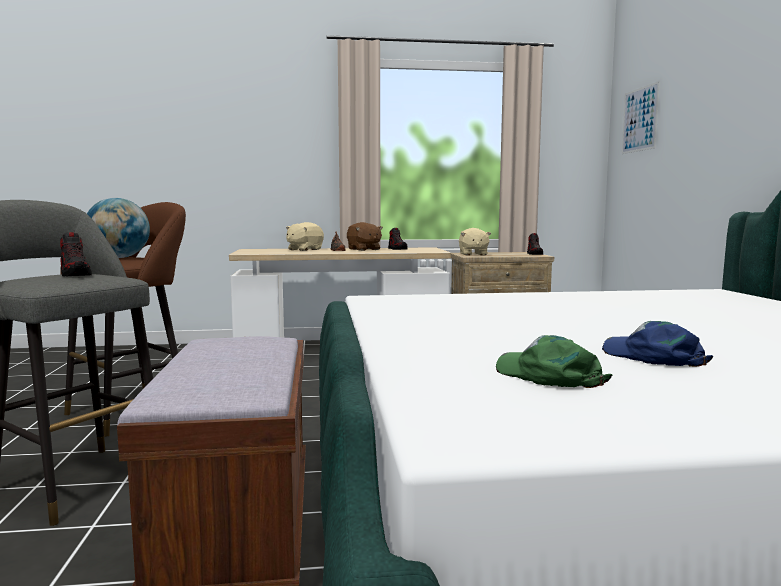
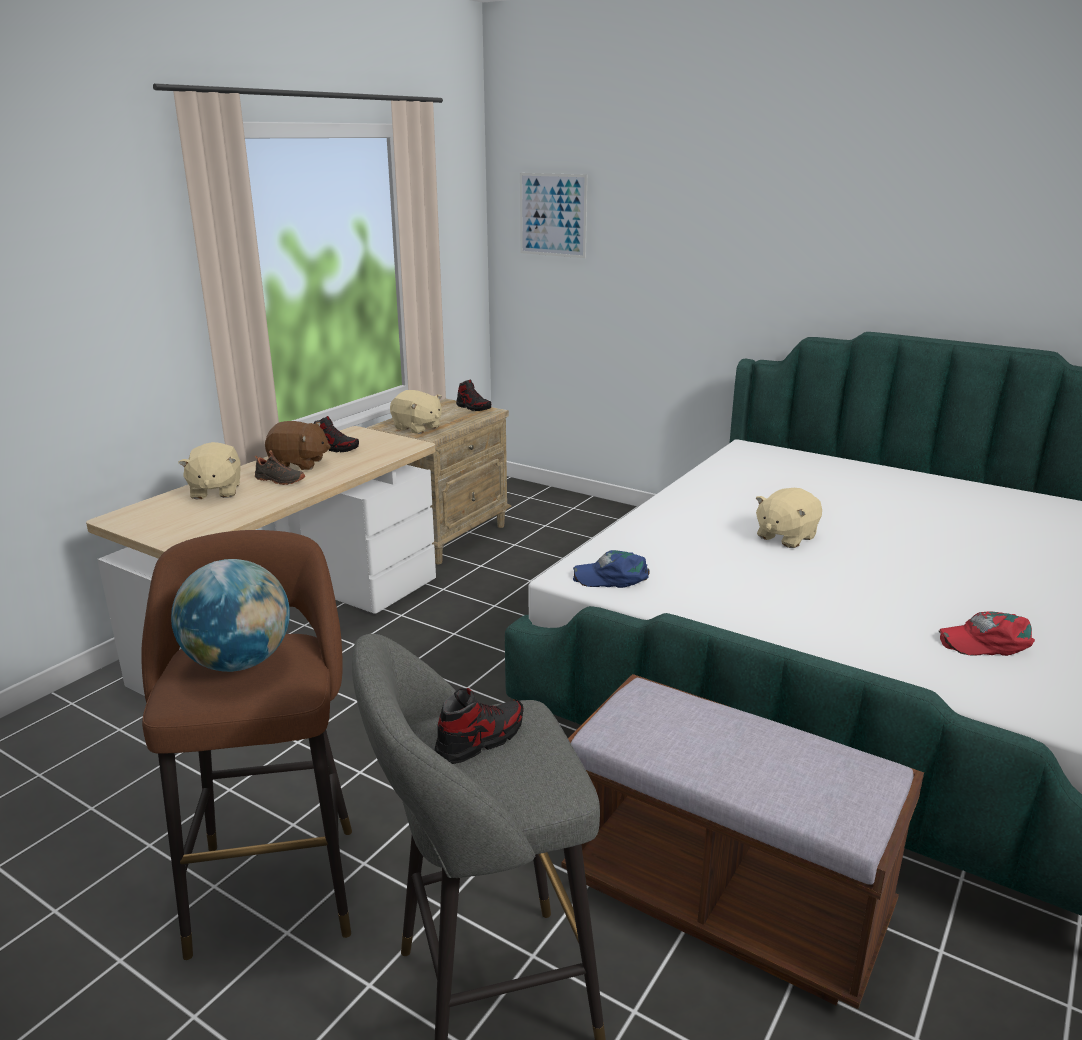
camera: 50 degrees left, 15 degrees up
shoe [60,232,92,276] -> shoe turned 45 degrees counterclockwise [435,688,523,764]
green cap [496,335,612,388] -> red cap [939,611,1035,656]
blue cap [602,321,713,367] -> blue cap moved to [573,550,650,588]
none -> beige plush toy [756,488,822,548]

